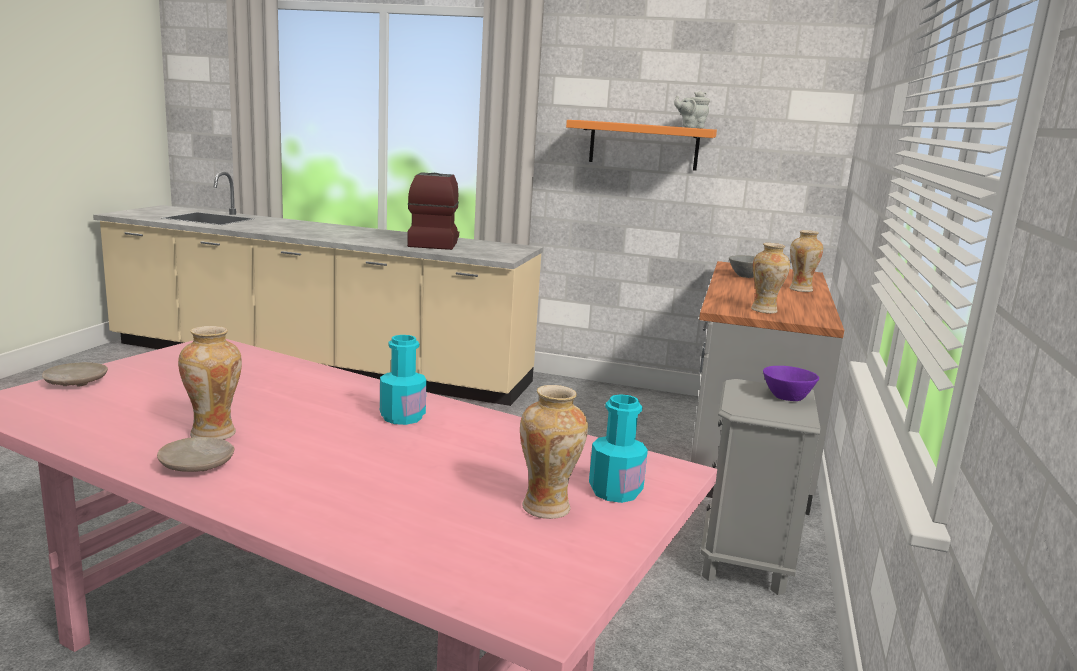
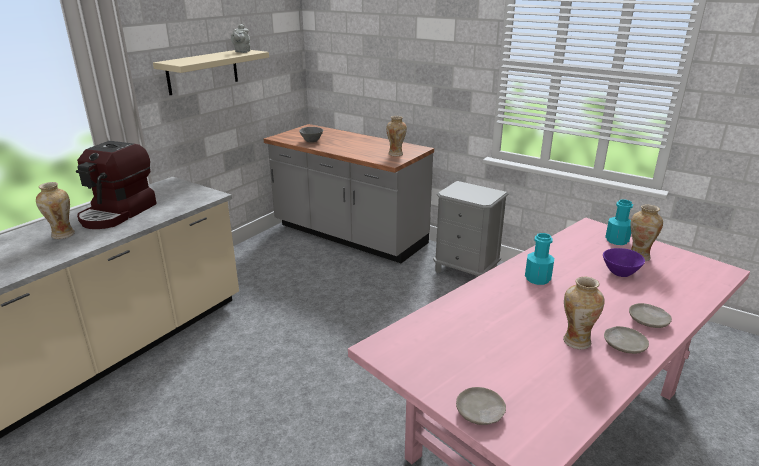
camera: 70 degrees left, 10 degrees up
coffee machine [407,172,459,250] -> coffee machine turned 90 degrees counterclockwise [76,141,157,229]
orange shelf [566,120,717,171] -> beige shelf [153,50,269,95]
purple bowl [763,366,819,401] -> purple bowl moved to [603,248,645,277]
vase [789,230,823,292] -> vase moved to [36,182,75,239]
none -> beige plate [629,303,672,328]

